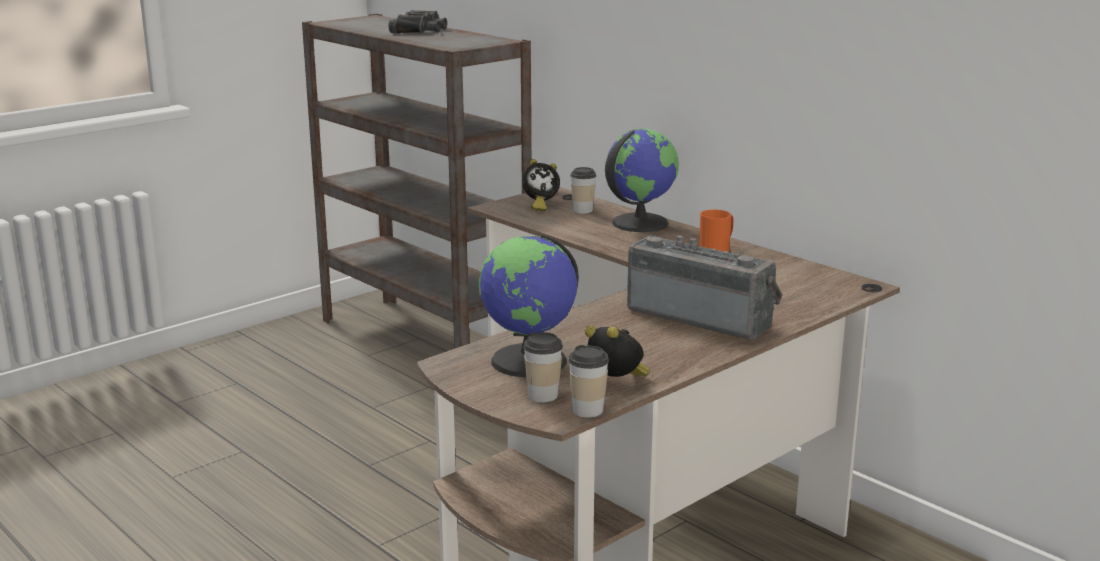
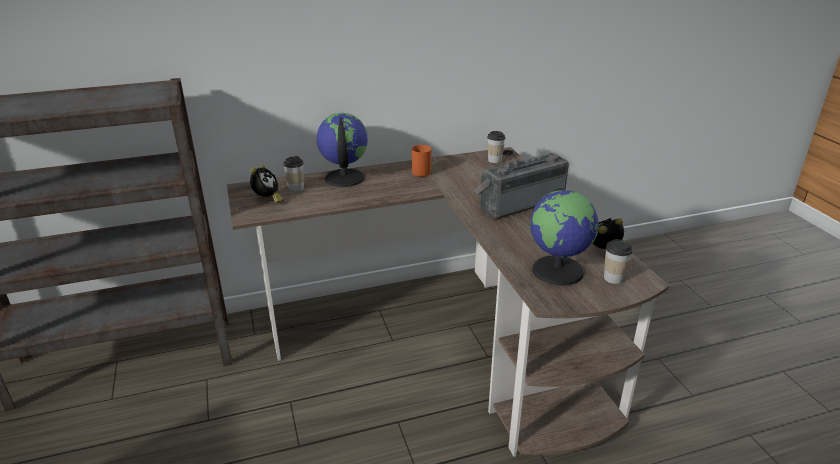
camera: 65 degrees left, 10 degrees up
black binoculars [388,10,447,33] -> none
cup [568,345,609,418] -> cup moved to [487,131,505,163]

